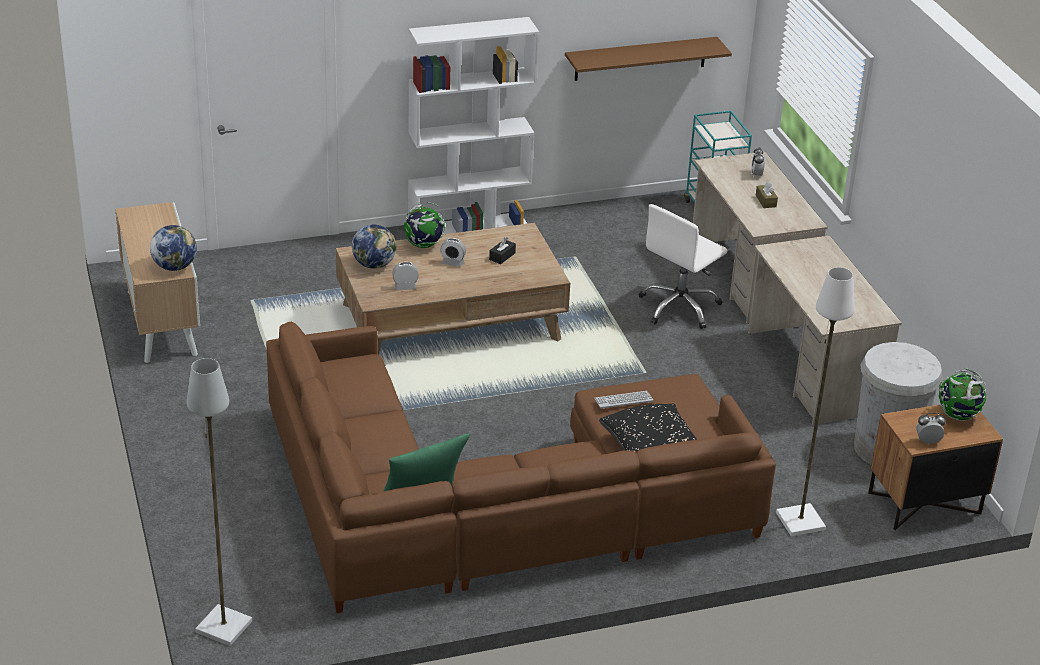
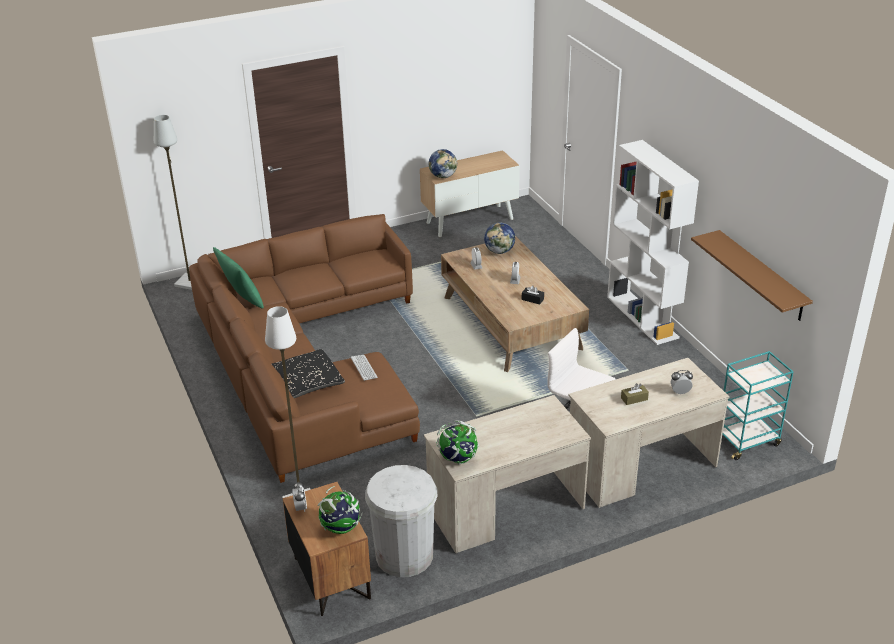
camera: 85 degrees right, 0 degrees up
globe [404,202,445,248] -> globe moved to [436,421,479,464]

